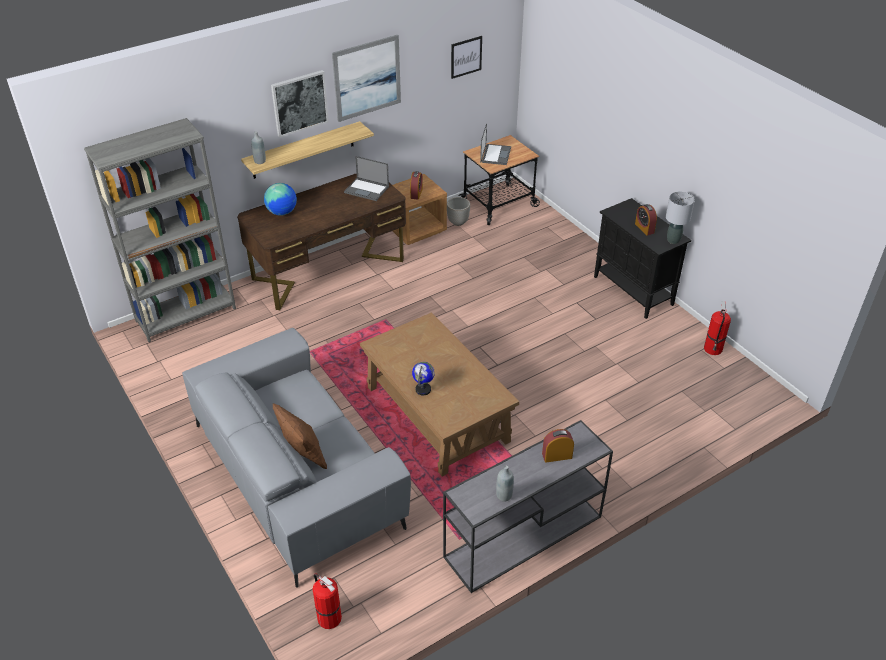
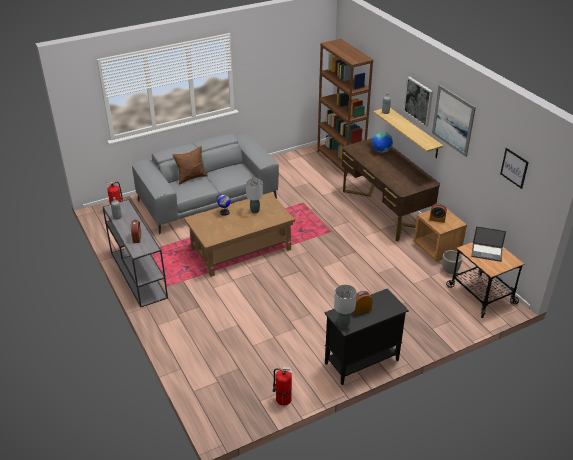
camera: 95 degrees right, 5 degrees down
grey bookcase [84,118,236,342] -> brown bookcase [317,39,373,177]
laptop [344,156,389,201] -> none
none -> grey table lamp [246,178,263,213]

